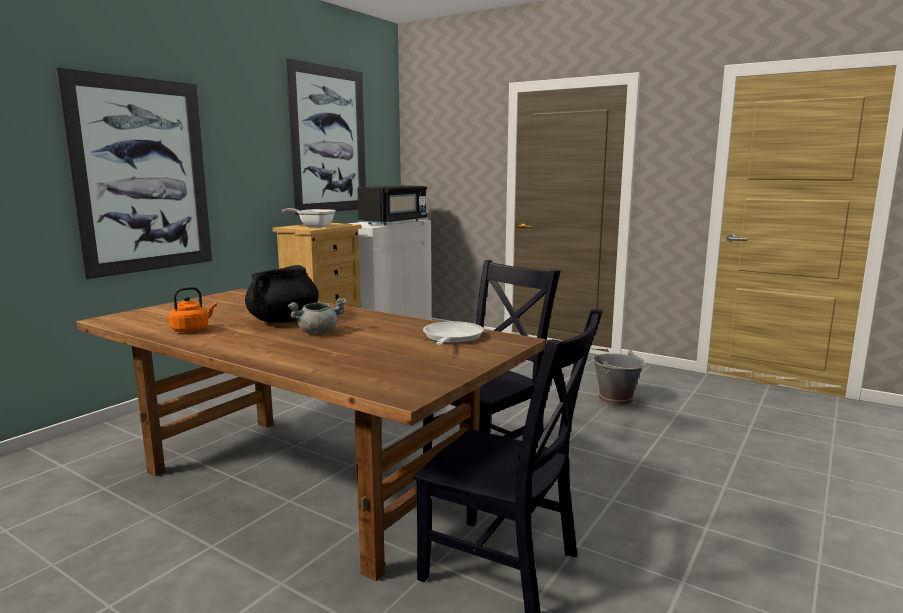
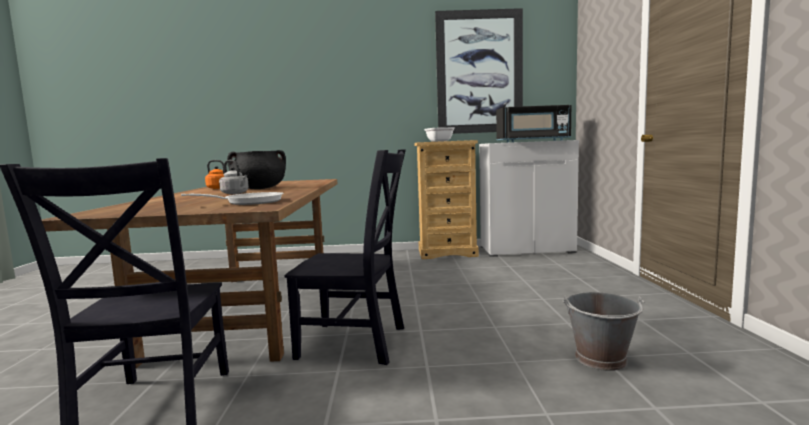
camera: 55 degrees right, 5 degrees down
picture [56,68,212,279] -> none
grey cooking pot [288,298,346,335] -> grey kettle [219,160,249,194]

